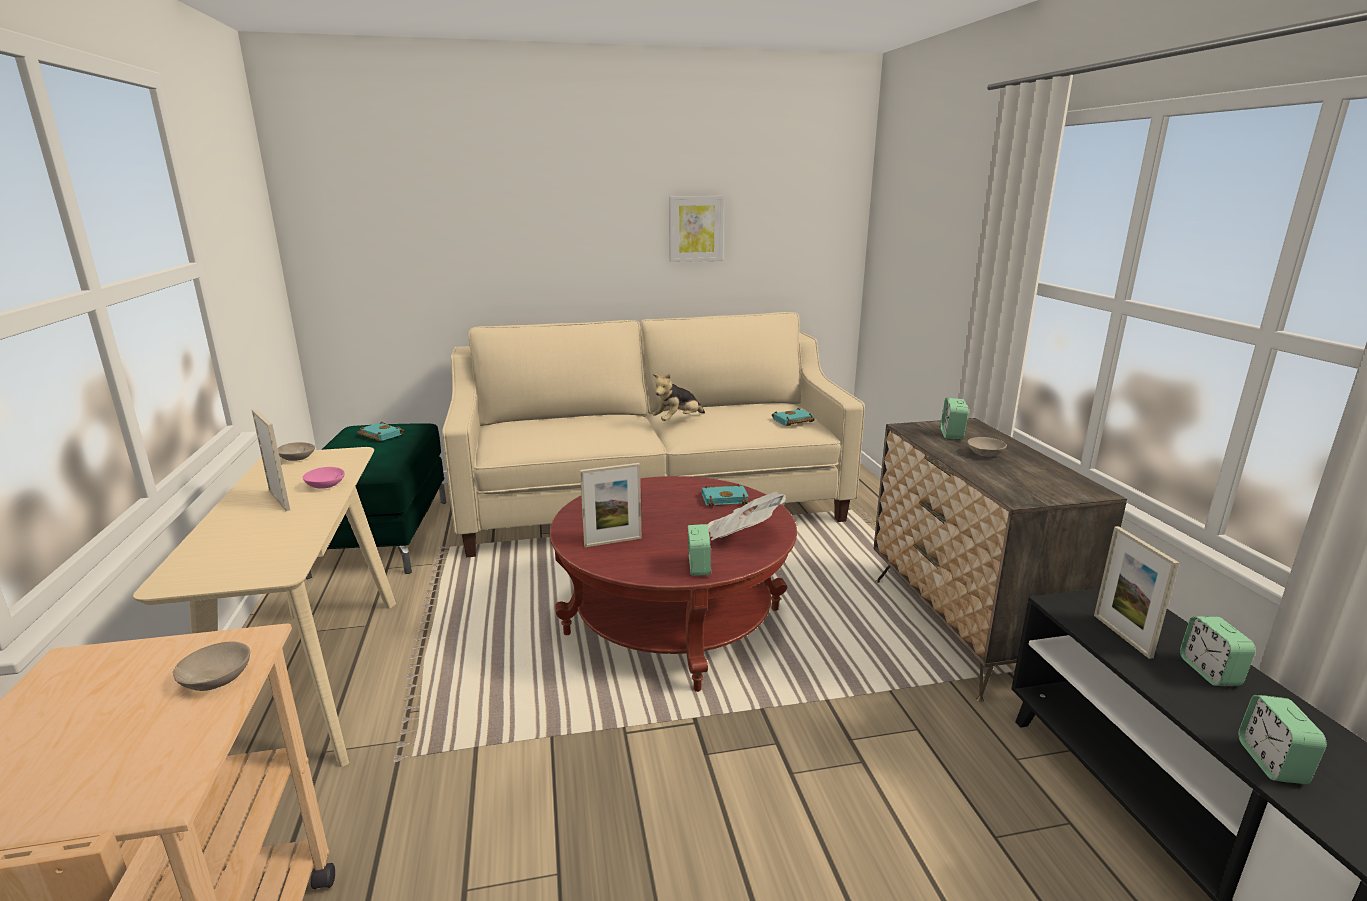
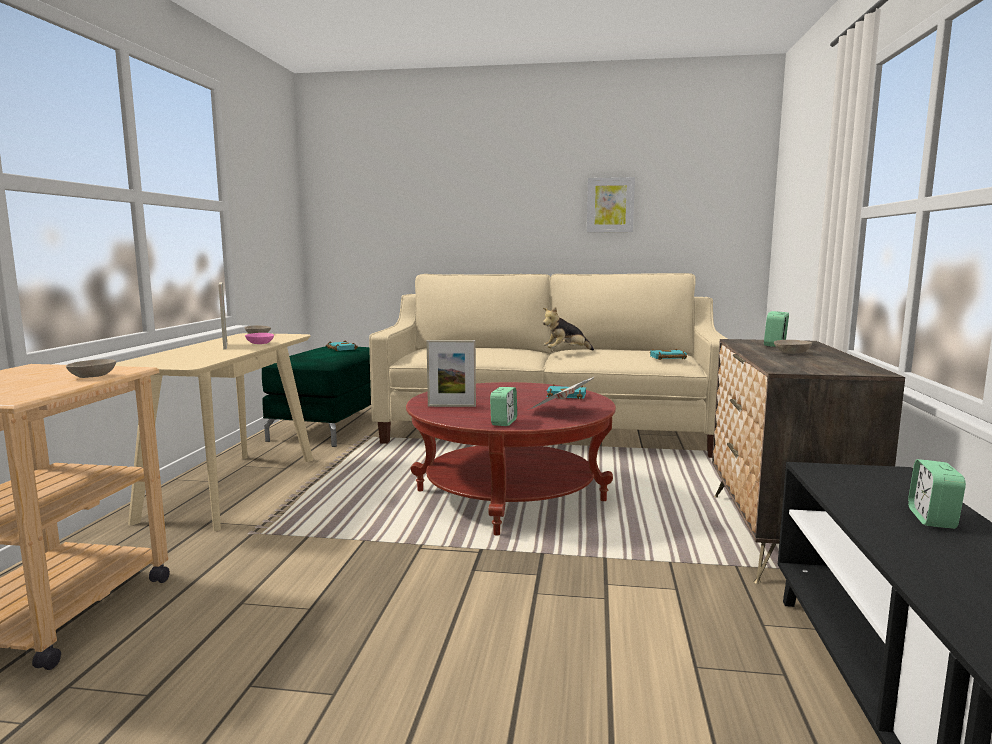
camera: 20 degrees right, 10 degrees down
picture frame [1094,526,1179,659] -> none
alarm clock [1238,695,1327,784] -> none

